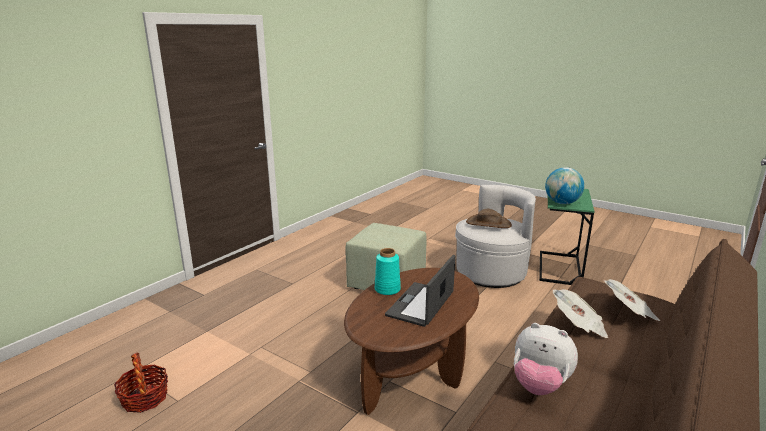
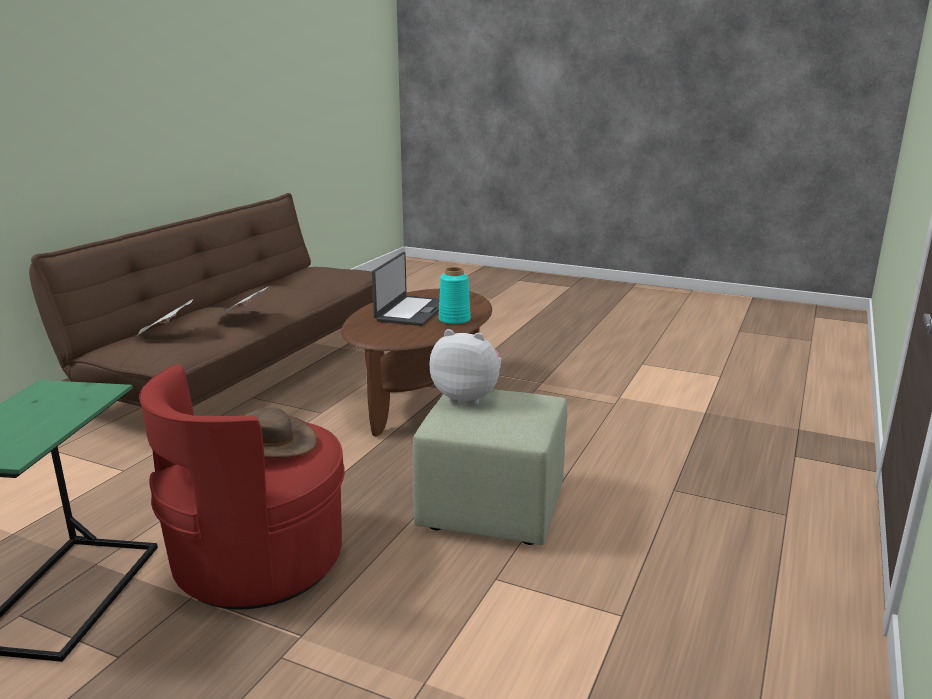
camera: 170 degrees right, 0 degrees up
basket [114,353,168,413] -> none
white armchair [455,185,536,288] -> red armchair [139,365,345,610]
plush toy [514,323,578,395] -> plush toy moved to [430,329,502,405]
globe [545,167,584,204] -> none

